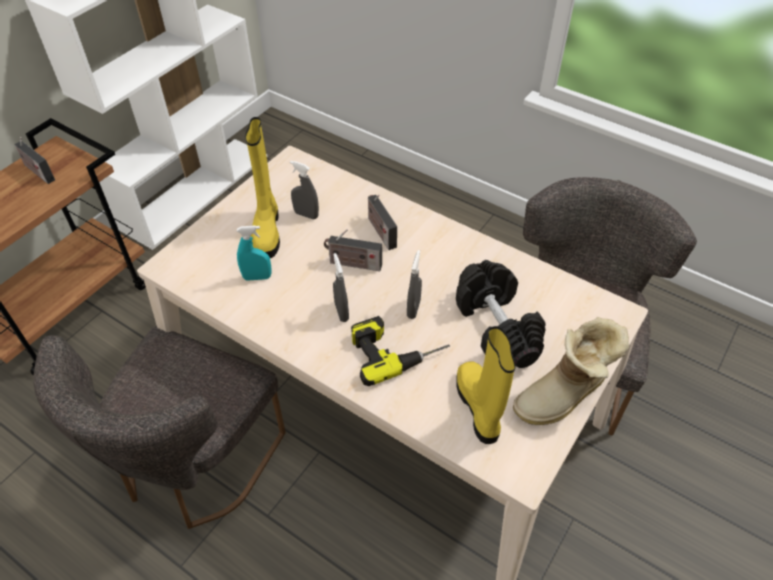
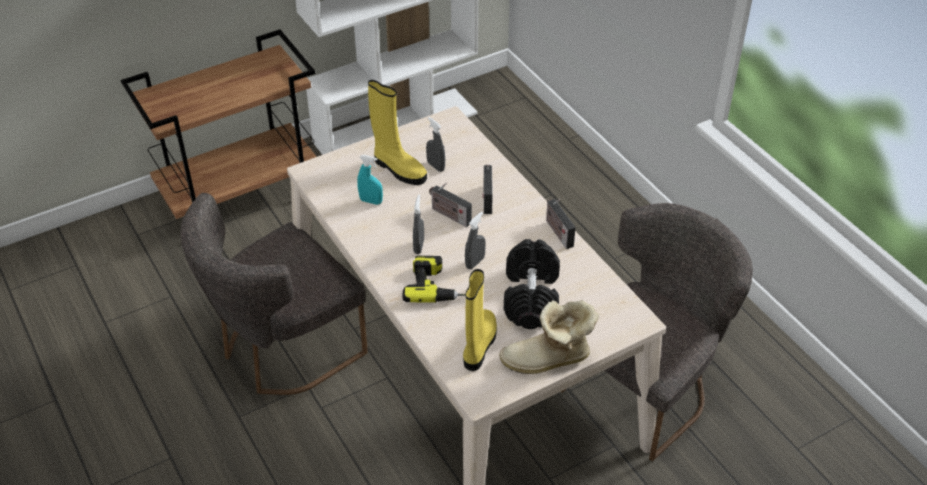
camera: 25 degrees right, 5 degrees down
radio [14,137,55,184] -> radio moved to [546,199,576,249]
yellow boot [245,117,280,258] -> yellow boot turned 75 degrees counterclockwise [368,80,427,185]

